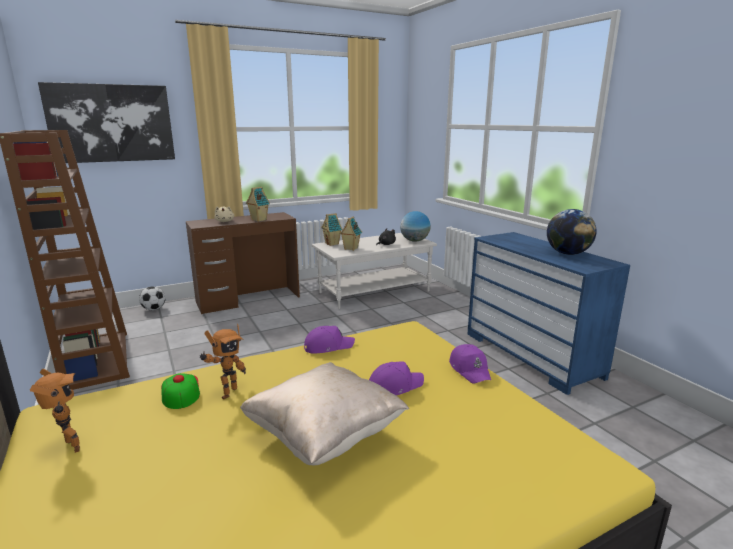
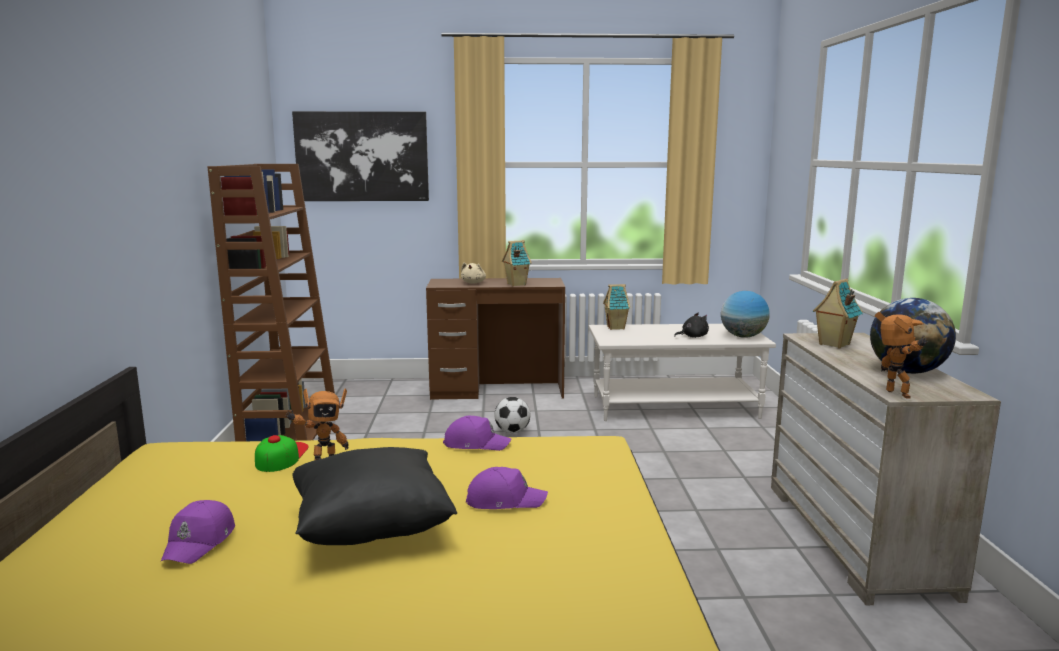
camera: 25 degrees right, 5 degrees down
toy robot [30,369,80,453] -> toy robot moved to [875,312,928,399]
football [139,286,166,310] -> football moved to [494,397,530,433]
beige pillow [240,362,409,465] -> black pillow [293,447,457,545]
toy house [340,216,362,251] -> toy house moved to [813,279,863,349]
purple cap [449,344,491,384] -> purple cap moved to [160,500,235,564]
blue dresser [467,232,630,395] -> beige dresser [771,333,1001,605]

